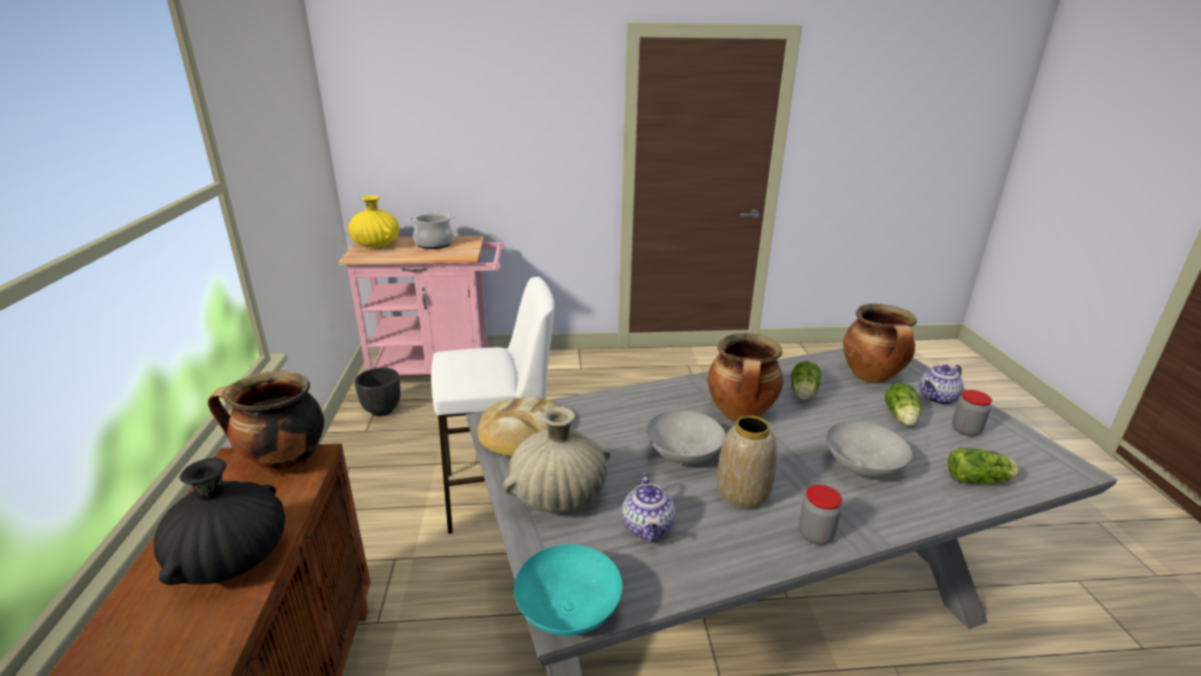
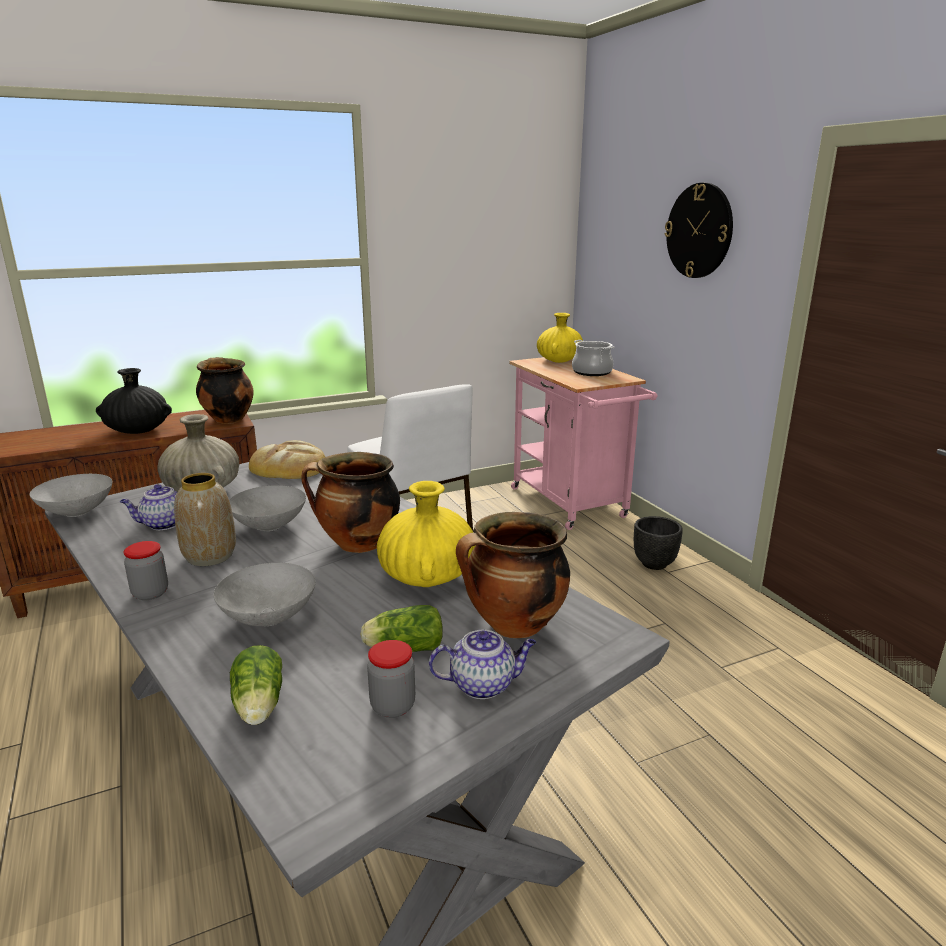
camera: 70 degrees right, 5 degrees down
black planter [355,368,400,416] -> black planter moved to [634,516,683,570]
turquoise bowl [514,544,623,636] -> grey bowl [30,474,112,517]
lettuce [791,361,822,400] -> yellow vase [377,481,476,587]
teapot [919,365,963,405] -> teapot turned 135 degrees clockwise [429,630,536,699]
none -> wall clock [665,183,733,278]

